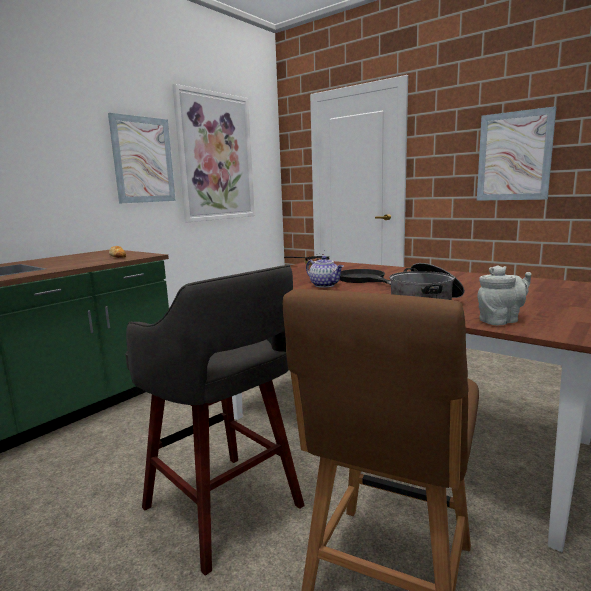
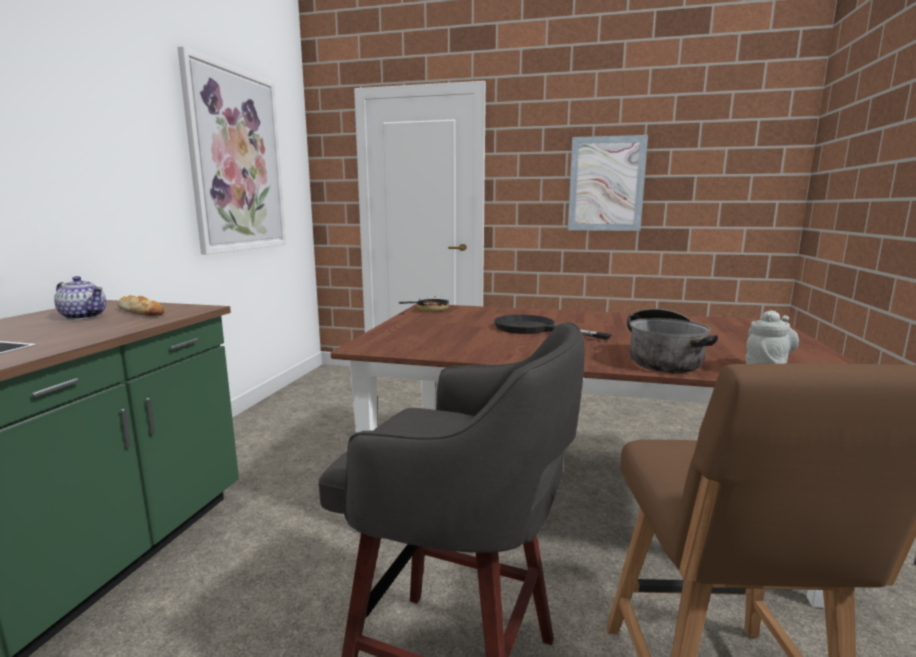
camera: 25 degrees left, 0 degrees up
picture [108,113,176,203] -> none
teapot [306,256,344,288] -> teapot moved to [54,276,106,320]

